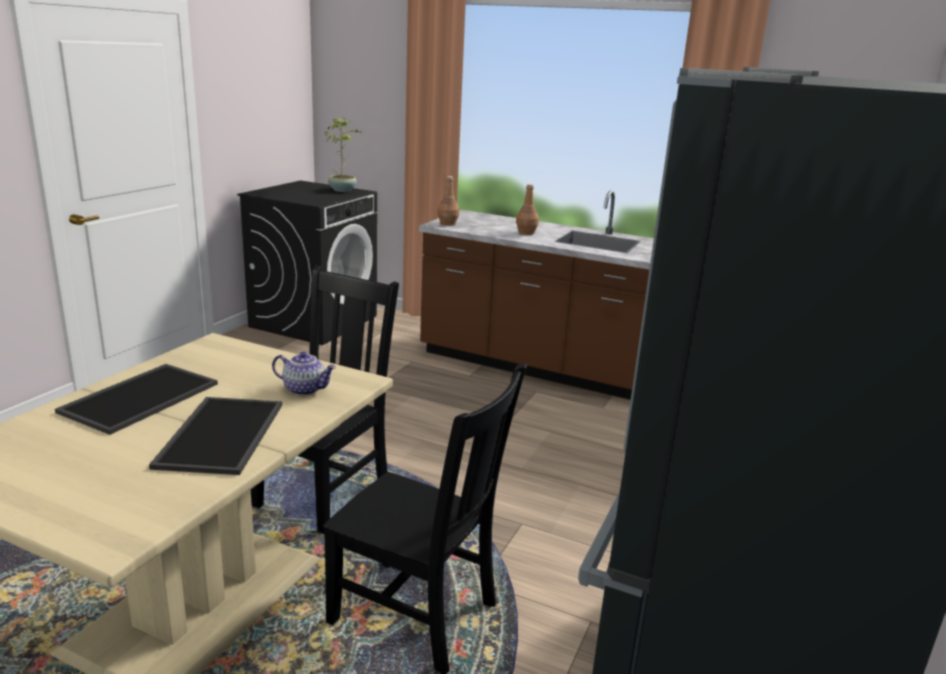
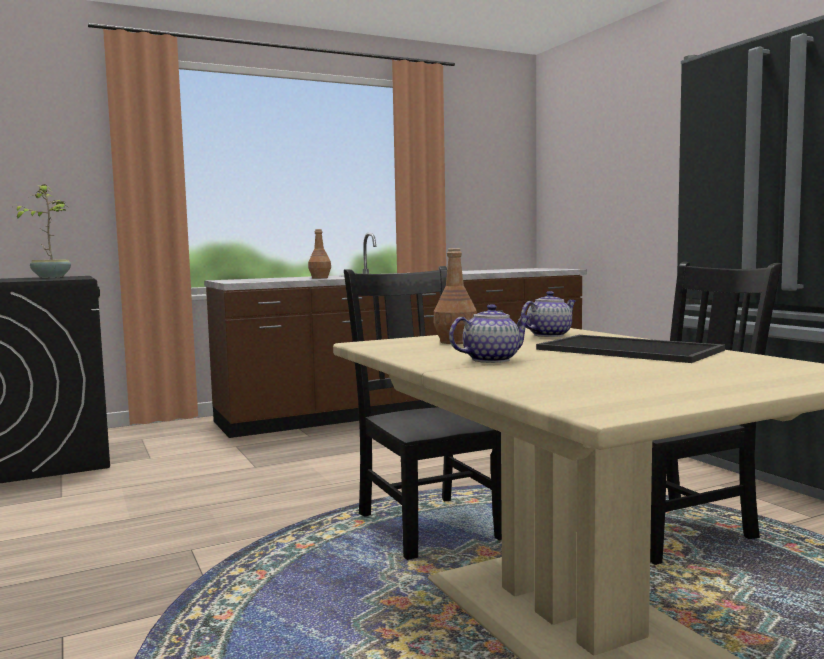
camera: 50 degrees left, 15 degrees down
tray [55,364,218,435] -> teapot [449,304,531,363]
brown bottle [437,176,459,226] -> brown bottle moved to [433,248,477,344]

